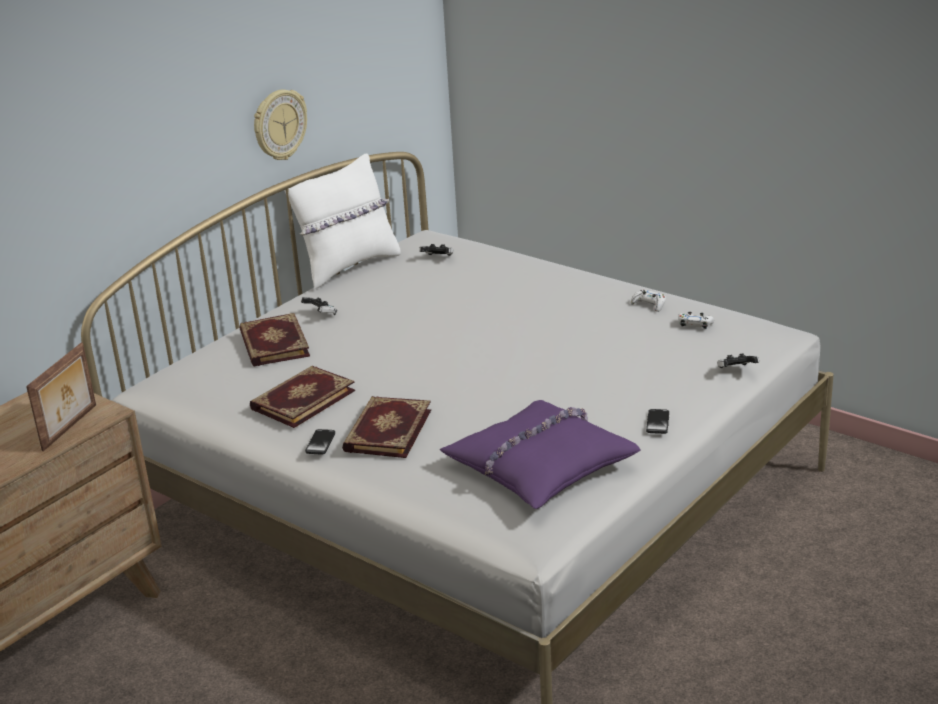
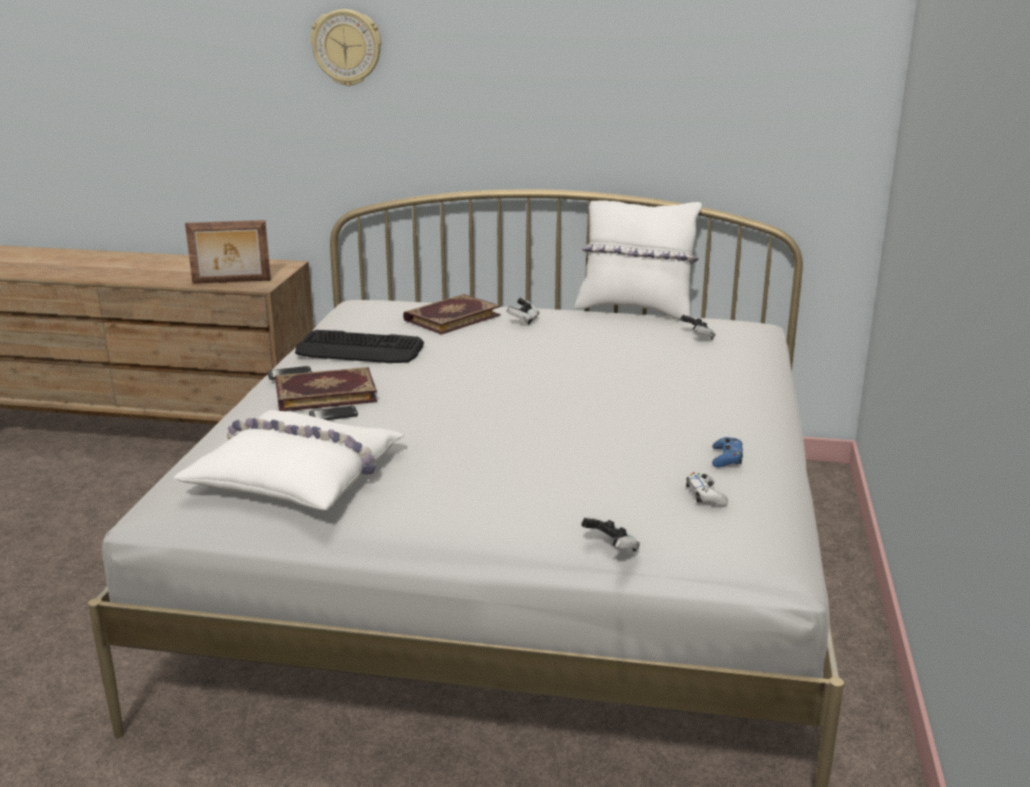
camera: 60 degrees right, 5 degrees down
book [250,366,355,428] -> keyboard [295,330,424,363]
wall clock [254,90,307,160] -> wall clock moved to [310,9,381,86]
purple pillow [440,400,641,509] -> white pillow [173,410,404,510]
white game controller [631,290,666,312] -> blue game controller [712,437,743,467]
phone [646,409,669,434] -> phone moved to [309,406,358,420]

